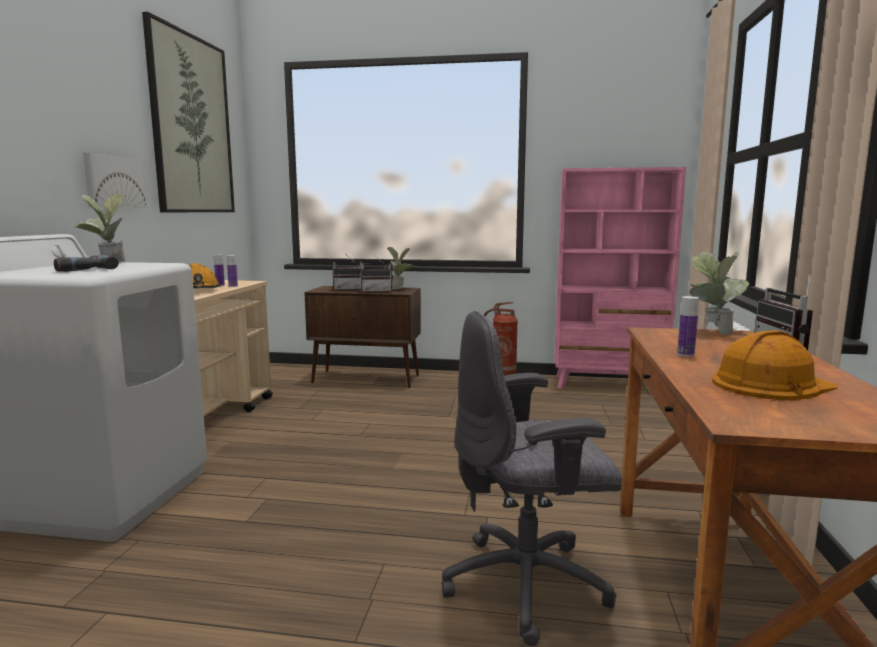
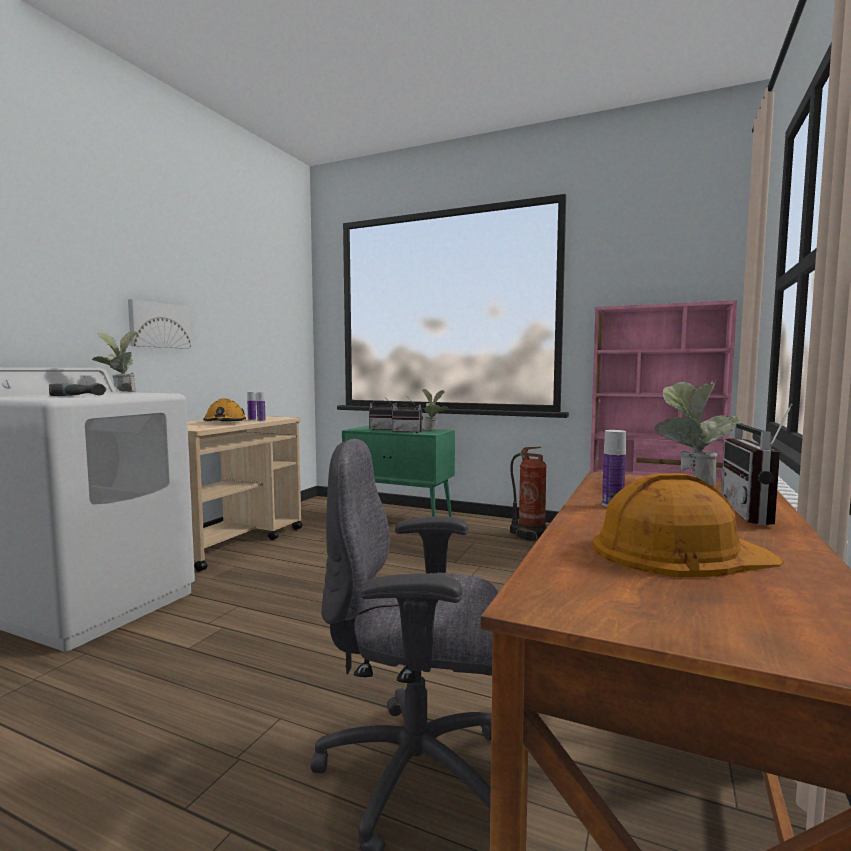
camera: 15 degrees right, 5 degrees down
picture [142,12,235,213] -> none
brown cabinet [304,286,421,388] -> green cabinet [342,426,455,517]

